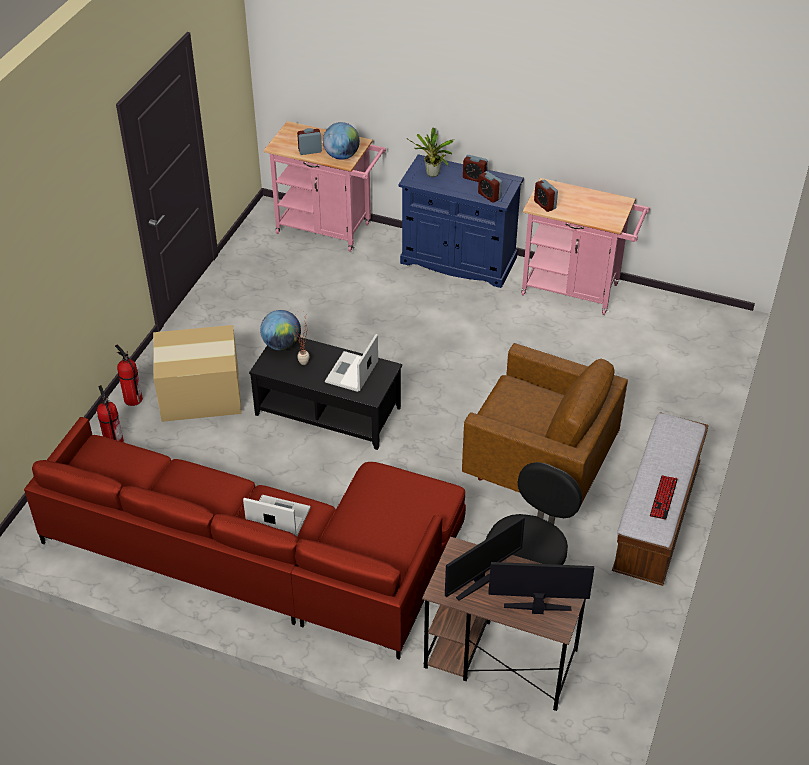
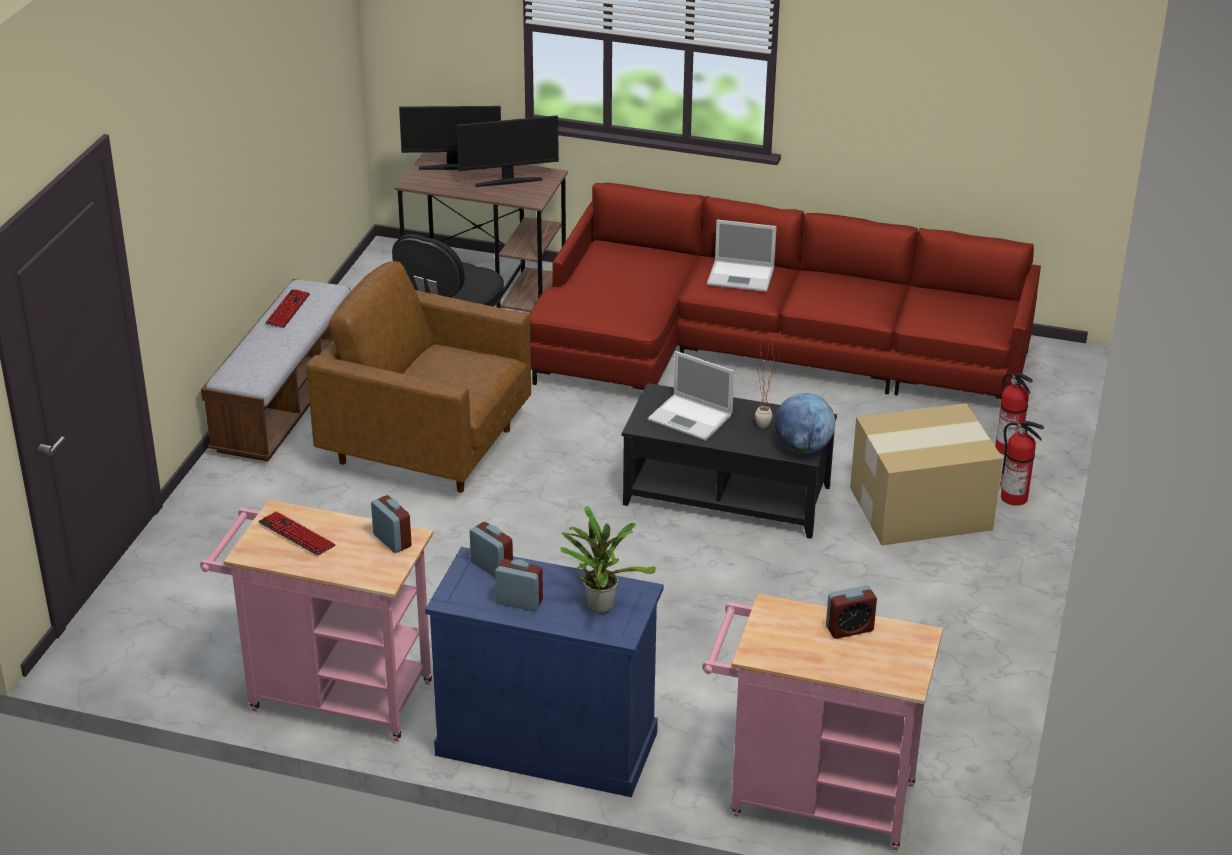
camera: 175 degrees right, 10 degrees down
globe [323,122,360,160] -> none
laptop [325,334,378,392] -> laptop turned 105 degrees clockwise [647,351,734,441]
monitor [445,516,525,600] -> monitor turned 150 degrees counterclockwise [457,115,559,187]
none -> keyboard [258,511,335,555]

